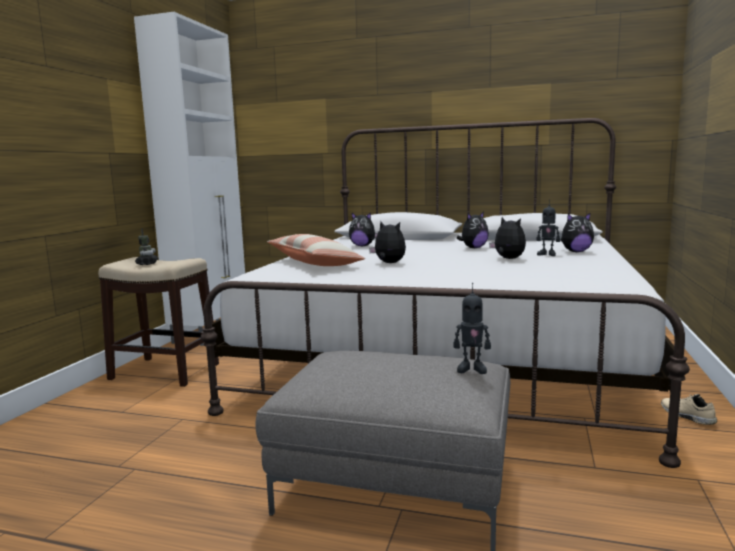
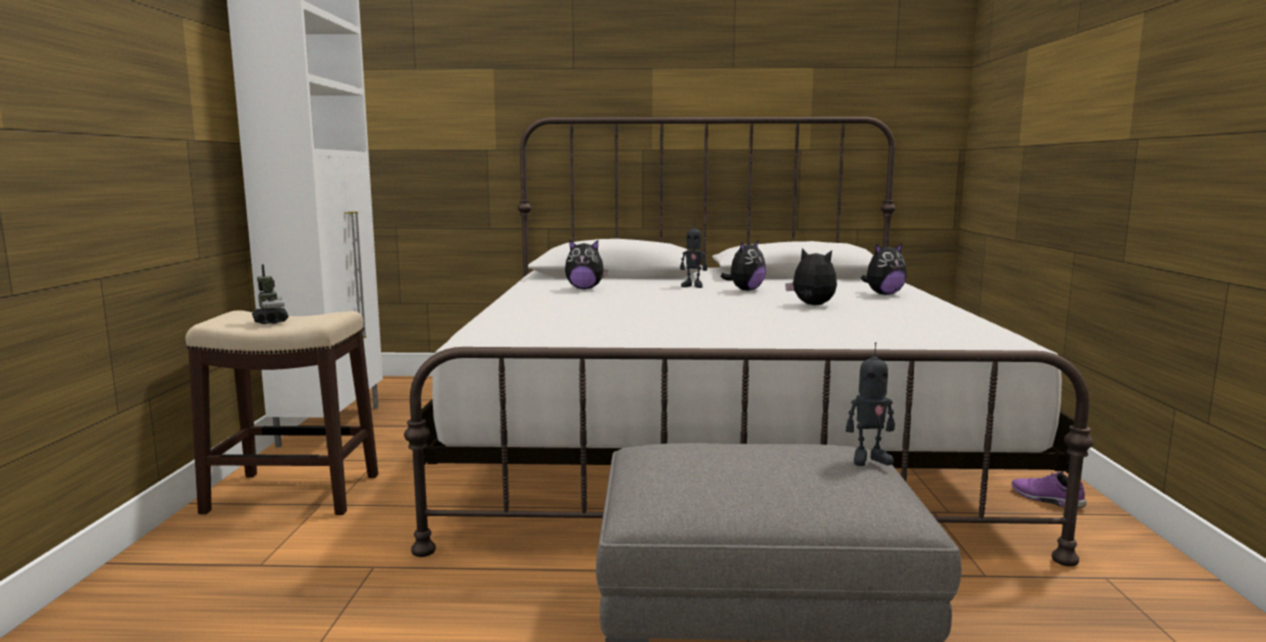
camera: 15 degrees left, 0 degrees up
pillow [267,234,365,266] -> none
plush toy [369,221,406,263] -> none
toy robot [537,199,560,256] -> toy robot moved to [680,220,707,288]
beige shoe [661,394,717,425] -> purple shoe [1012,471,1087,508]

